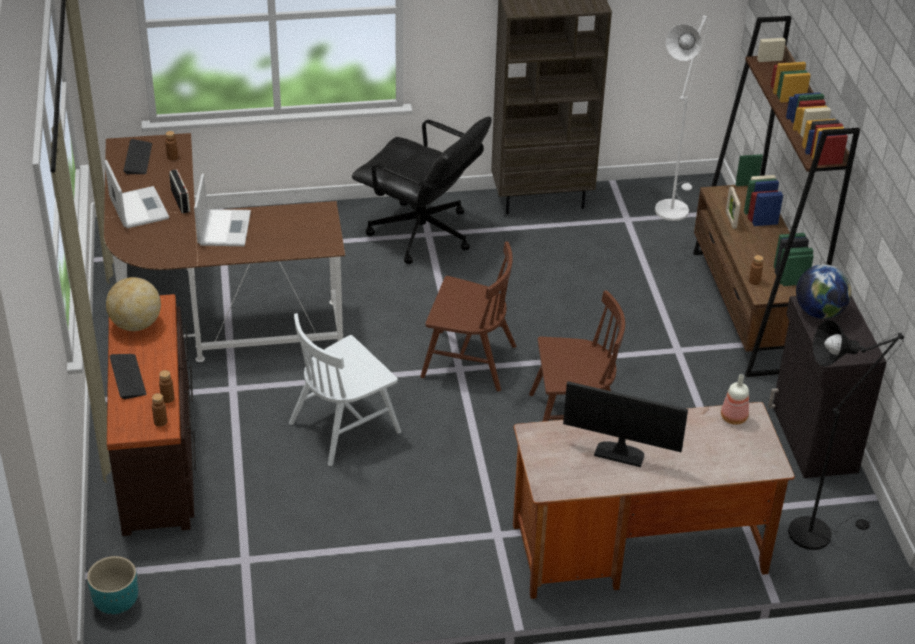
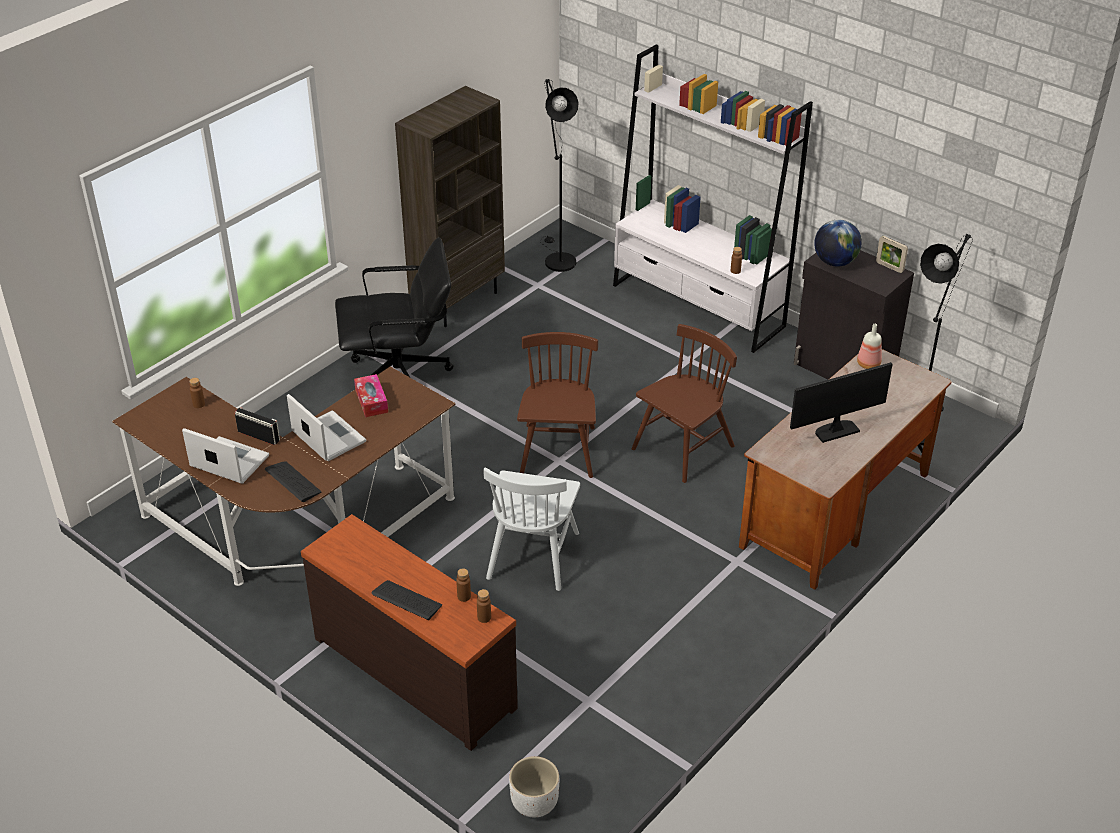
camera: 40 degrees left, 0 degrees up
turquoise planter [87,556,138,614] -> white planter [509,756,560,817]
globe [106,277,161,331] -> none
keyboard [123,139,152,174] -> keyboard moved to [265,461,321,502]
brown chair [420,242,516,391] -> brown chair turned 60 degrees counterclockwise [517,332,598,478]
white floor lamp [655,15,709,221] -> black floor lamp [540,79,579,272]
brown bookcase [693,16,860,377] -> white bookcase [613,44,813,353]
picture frame [726,186,740,229] -> picture frame moved to [876,236,908,273]
none -> tissue box [354,374,388,417]

